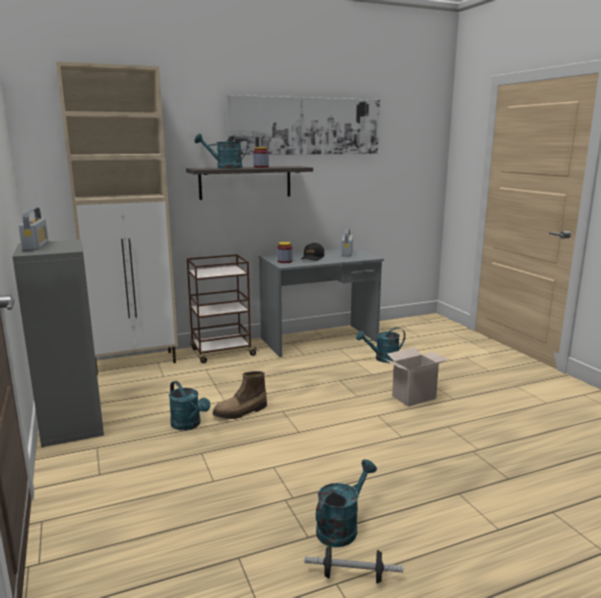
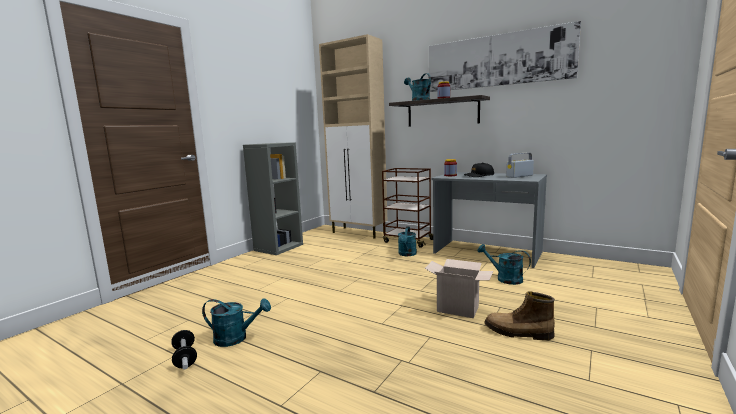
camera: 55 degrees right, 5 degrees down
radio [19,208,49,251] -> none
turquoise watering can [169,381,210,430] -> turquoise watering can moved to [398,226,417,256]
boot [212,371,267,419] -> boot moved to [484,291,555,340]

